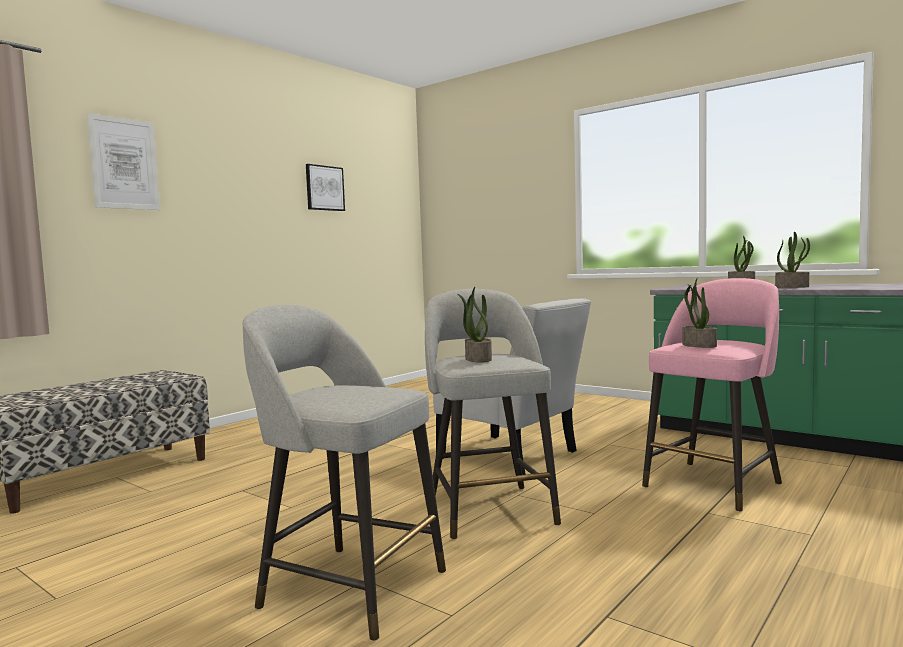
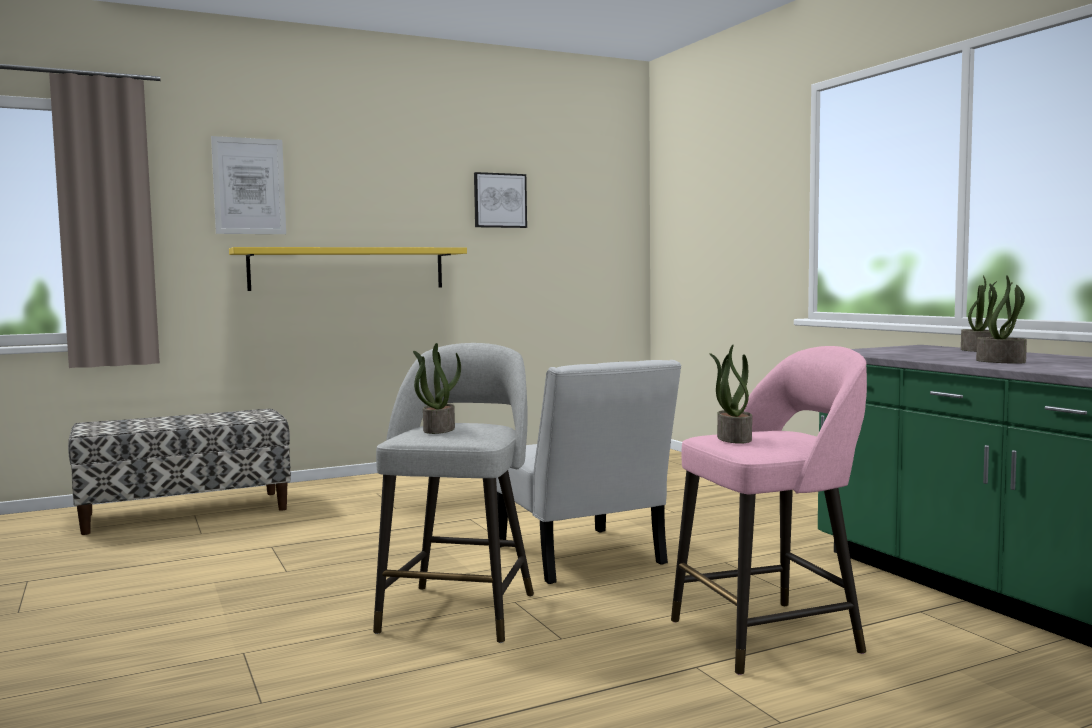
camera: 25 degrees right, 0 degrees up
grey stool [242,305,446,641] -> none
none -> yellow shelf [229,247,467,291]

